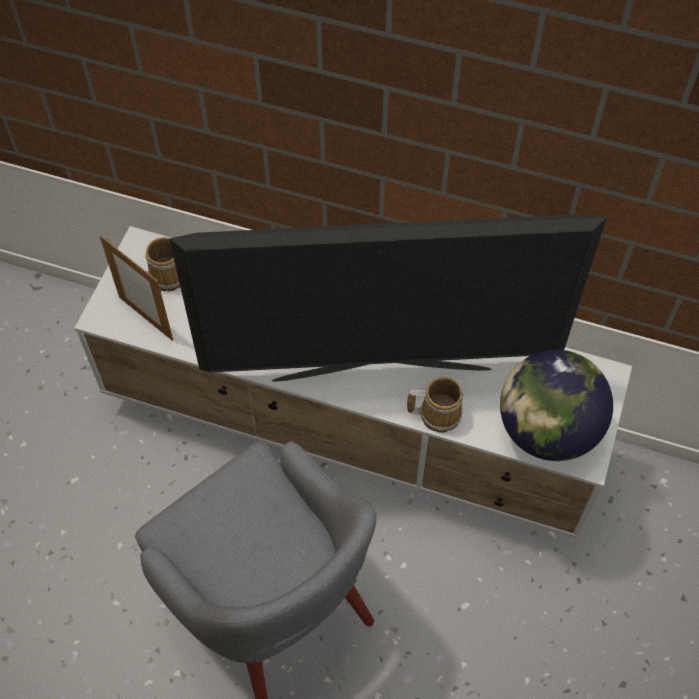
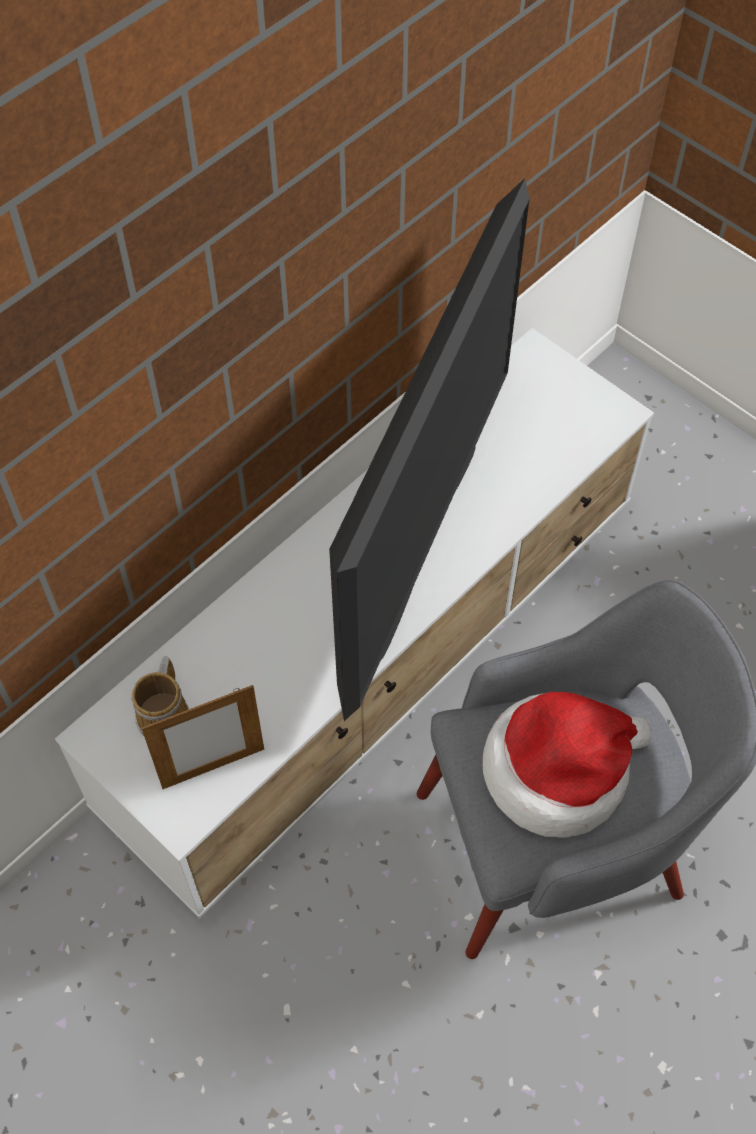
camera: 65 degrees left, 0 degrees up
mug [407,377,463,433] -> none
globe [500,350,613,461] -> none
none -> hat [483,692,652,838]

